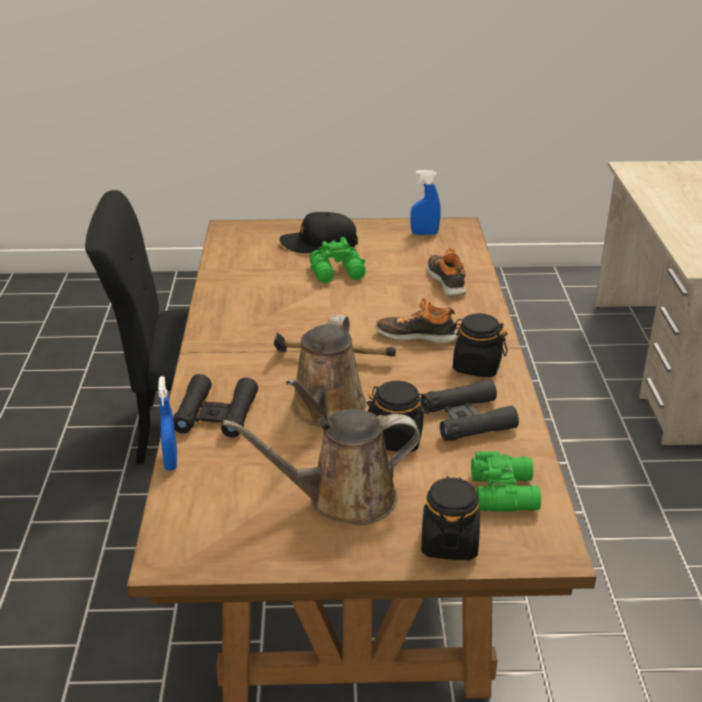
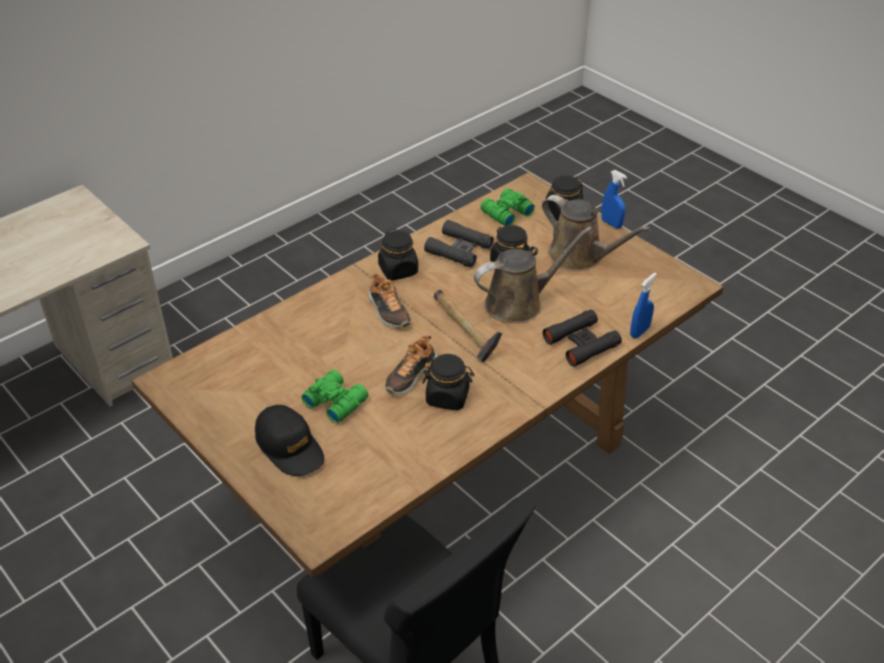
camera: 130 degrees left, 10 degrees up
blue spray bottle [410,170,441,235] -> blue spray bottle moved to [601,170,627,229]
shoe [427,248,466,296] -> shoe moved to [385,336,438,395]
none -> black jar [423,354,474,410]

